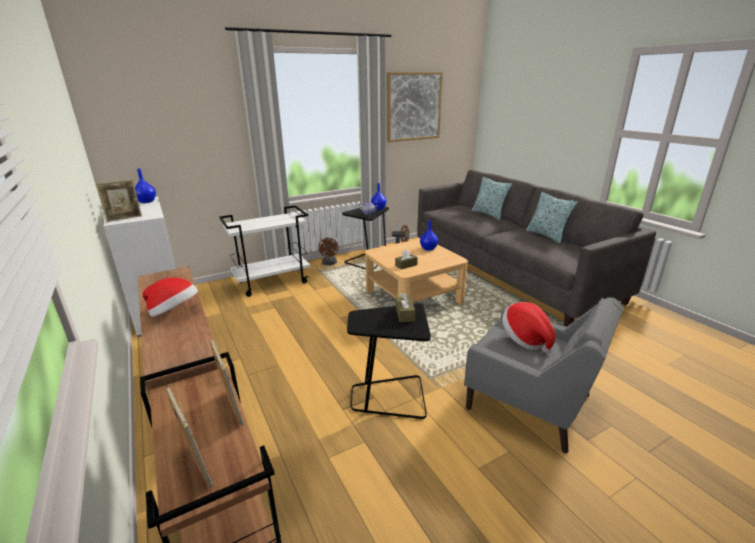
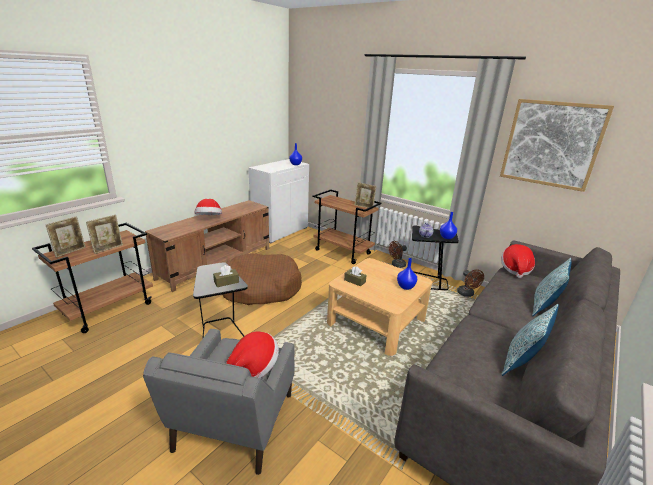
camera: 65 degrees right, 0 degrees up
picture frame [96,180,142,222] -> picture frame moved to [355,182,377,209]
white cart [219,205,310,297] -> brown cart [313,189,382,264]
none -> brown dog bed [222,253,302,305]
none -> hat [501,244,535,278]

